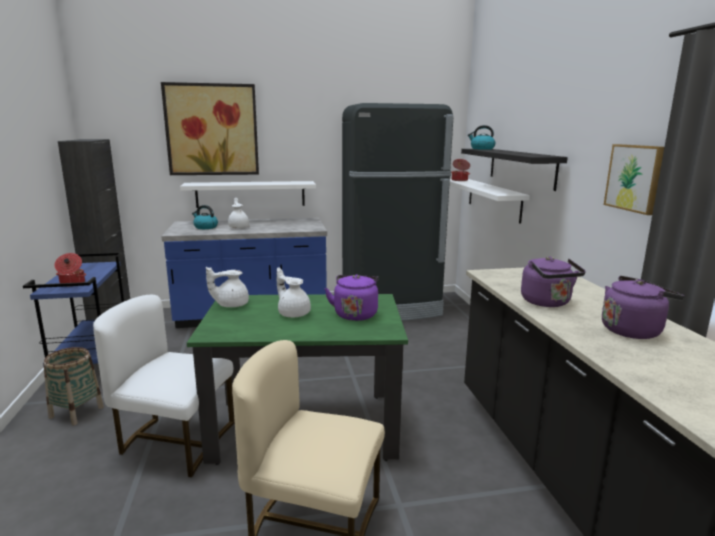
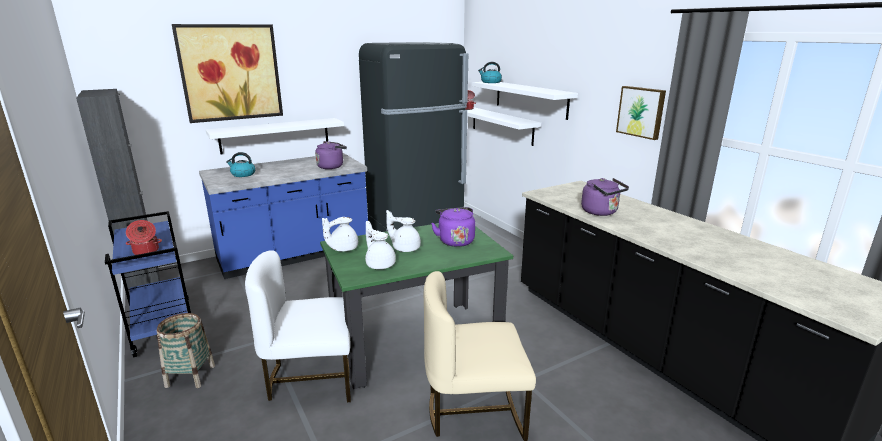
camera: 20 degrees left, 5 degrees up
white teapot [228,198,249,228] -> white teapot moved to [365,221,396,269]
black shelf [461,149,568,191] -> white shelf [472,82,578,120]
purple kettle [602,276,684,339] -> purple kettle moved to [315,141,347,169]

